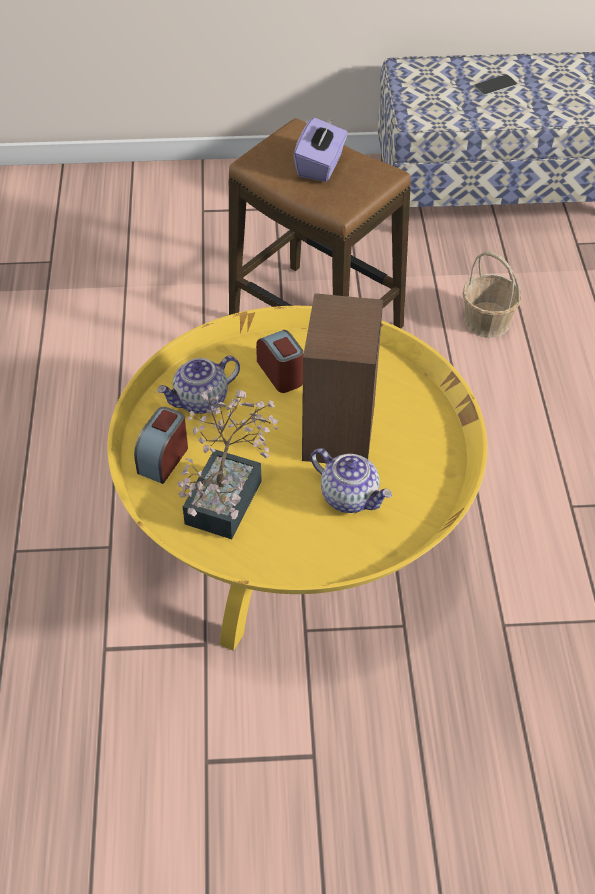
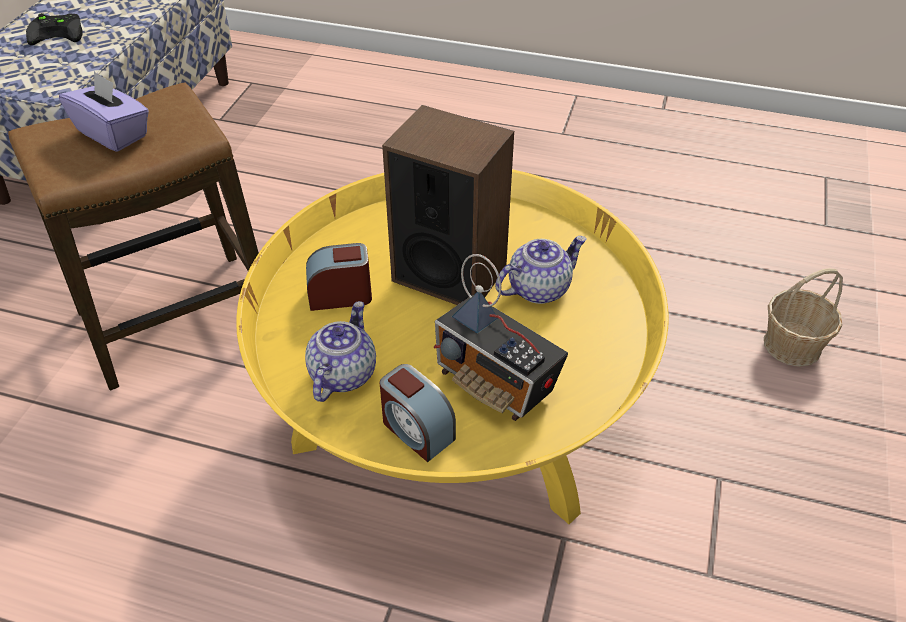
camera: 70 degrees left, 5 degrees down
teapot [157,356,240,414] -> teapot turned 150 degrees counterclockwise [305,301,376,402]
potted plant [178,387,279,539] -> radio [434,254,568,421]
basket [462,251,522,338] -> basket moved to [764,268,843,367]
phone [474,74,518,95] -> black game controller [26,13,83,45]

